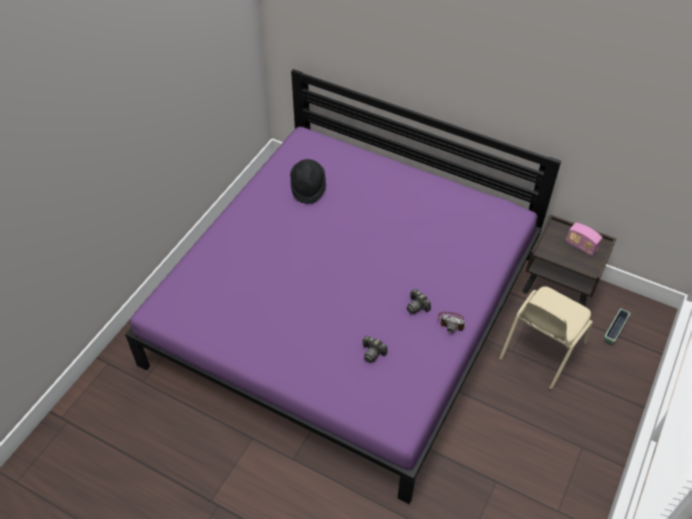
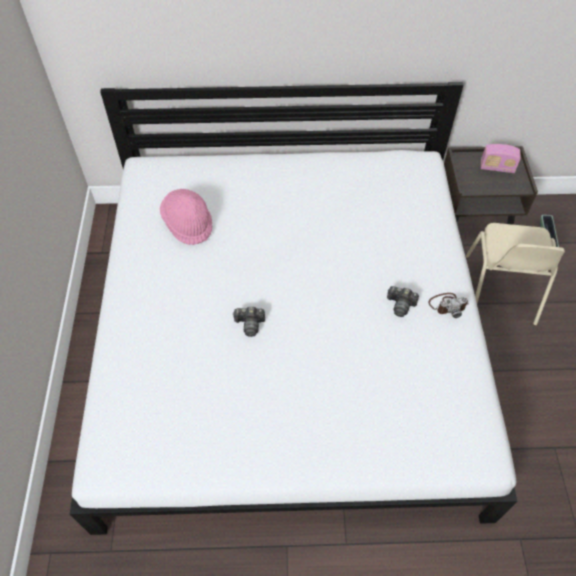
camera: 30 degrees left, 5 degrees up
purple bed [125,69,561,504] -> white bed [70,82,517,535]
black hat [290,159,326,204] -> pink hat [160,189,212,245]
camera [362,336,387,363] -> camera moved to [233,307,265,337]

